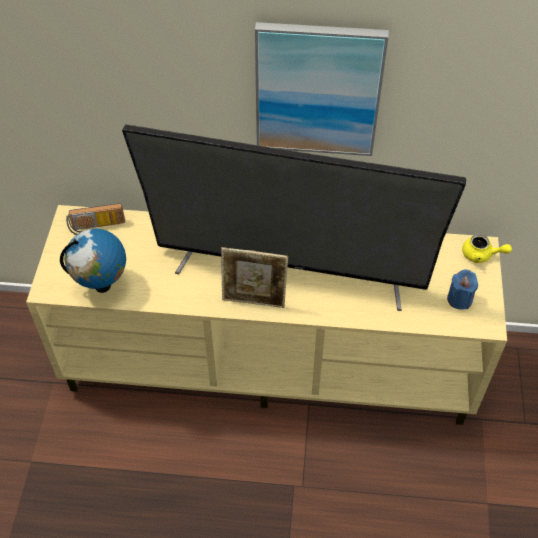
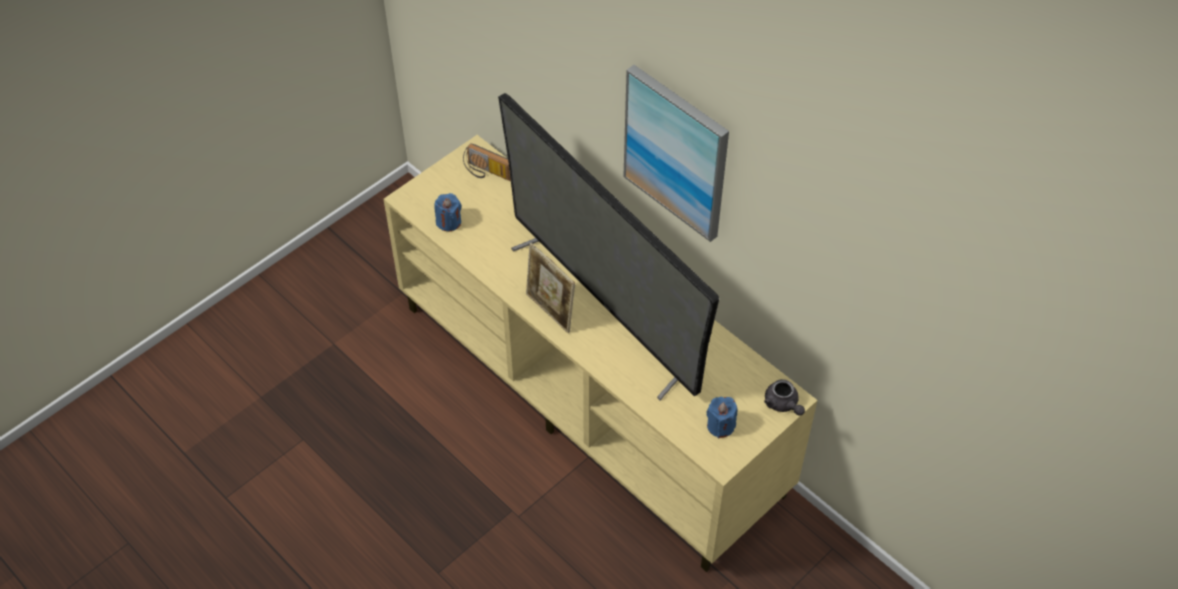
camera: 40 degrees right, 0 degrees up
globe [60,229,126,293] -> blue candle [434,193,462,231]
yellow teapot [462,234,512,263] -> grey teapot [764,379,805,415]

